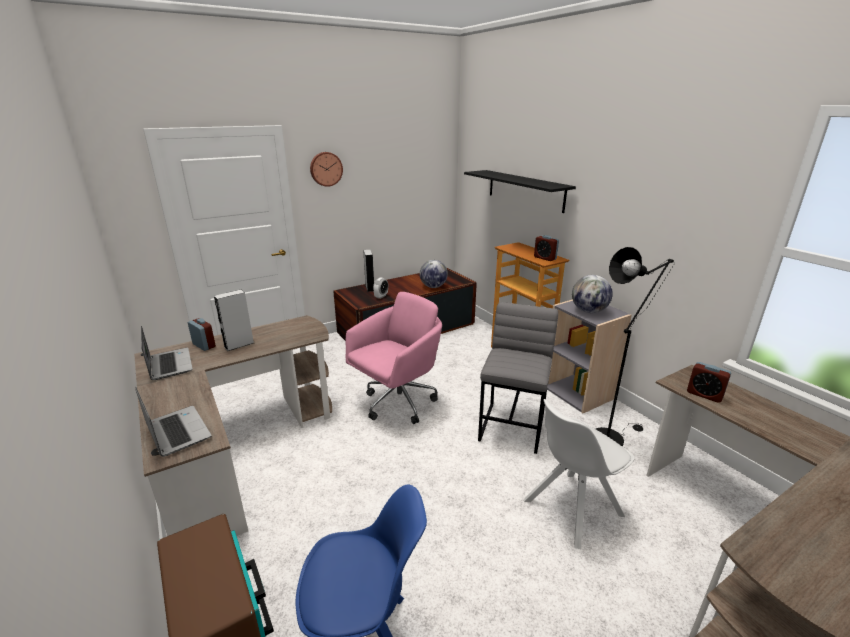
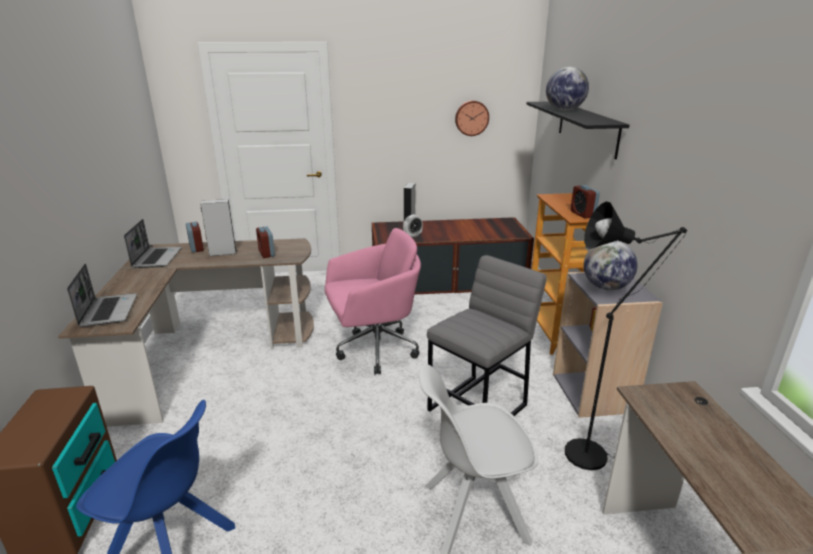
camera: 25 degrees right, 0 degrees up
wall clock [310,152,343,187] -> wall clock moved to [455,101,489,136]
globe [420,260,448,288] -> globe moved to [546,67,589,111]
alarm clock [687,362,731,403] -> alarm clock moved to [256,226,275,258]

